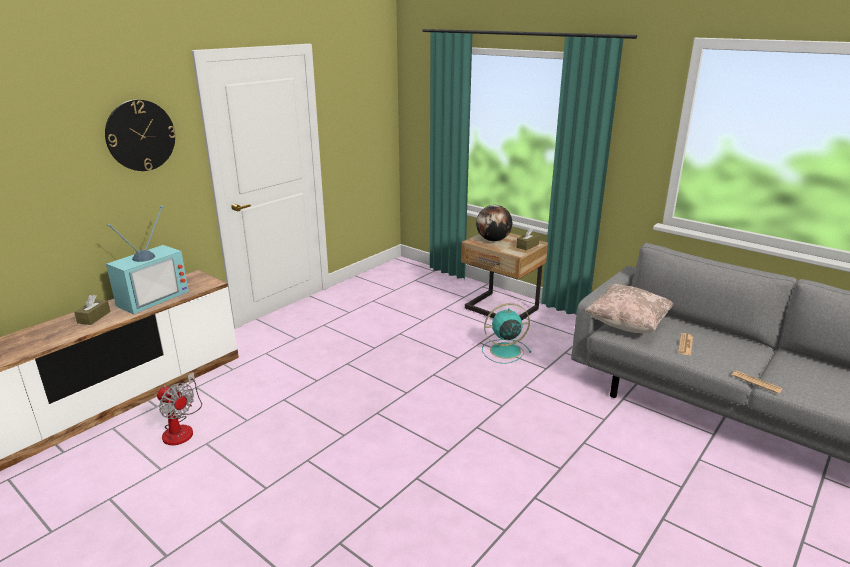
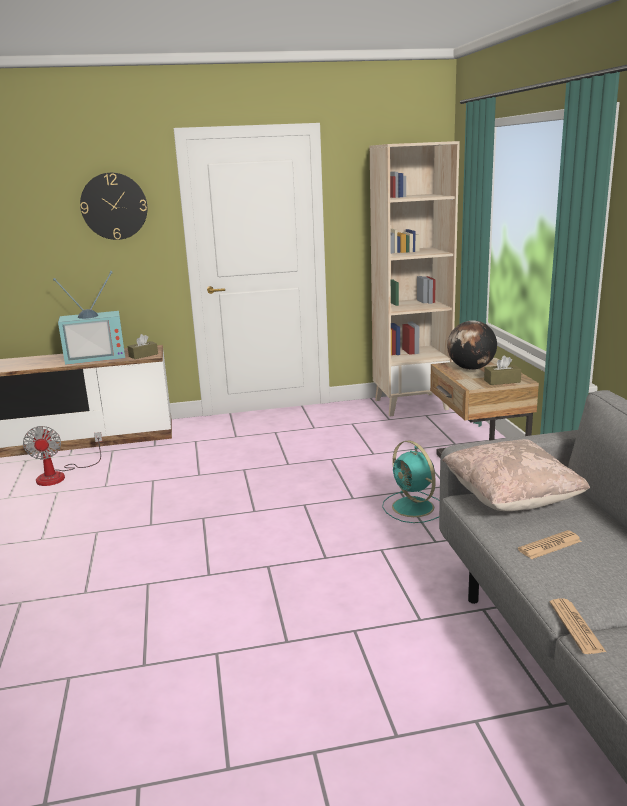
camera: 40 degrees right, 5 degrees down
brown tissue box [74,295,111,325] -> brown tissue box moved to [127,334,158,359]
turquoise fan [482,303,531,364] -> turquoise fan turned 150 degrees counterclockwise [382,440,440,523]
none -> beige bookcase [370,141,460,416]

